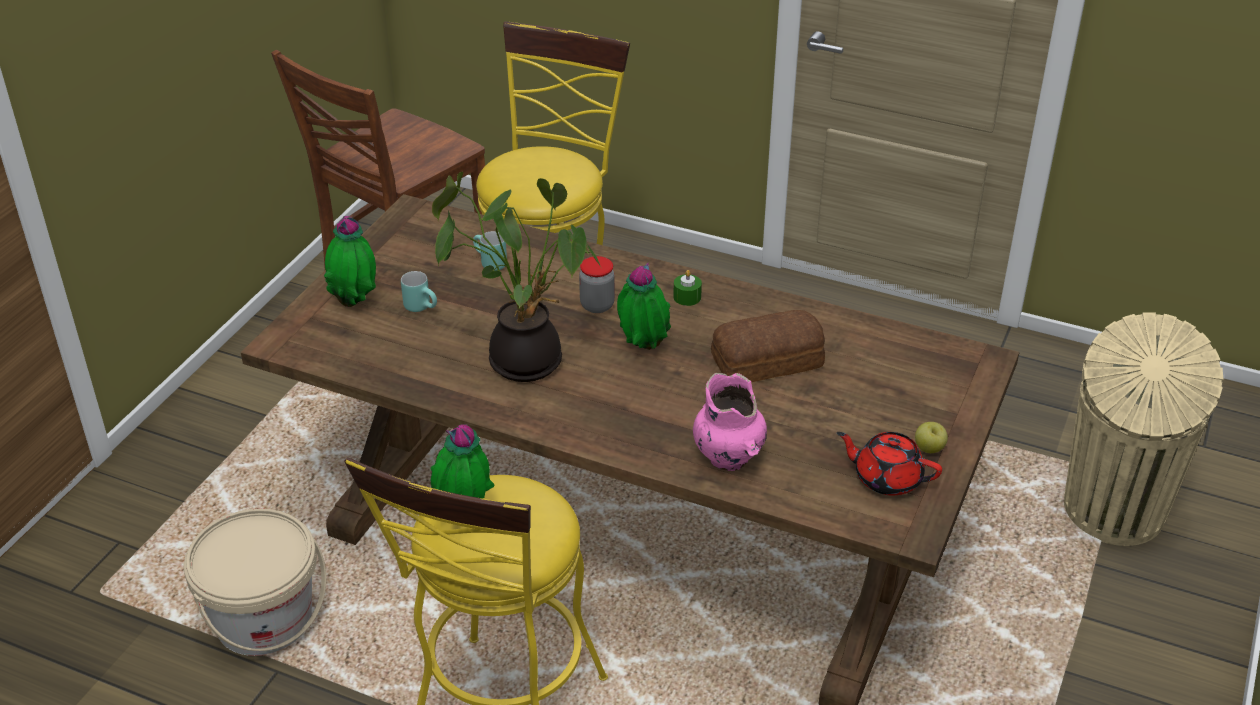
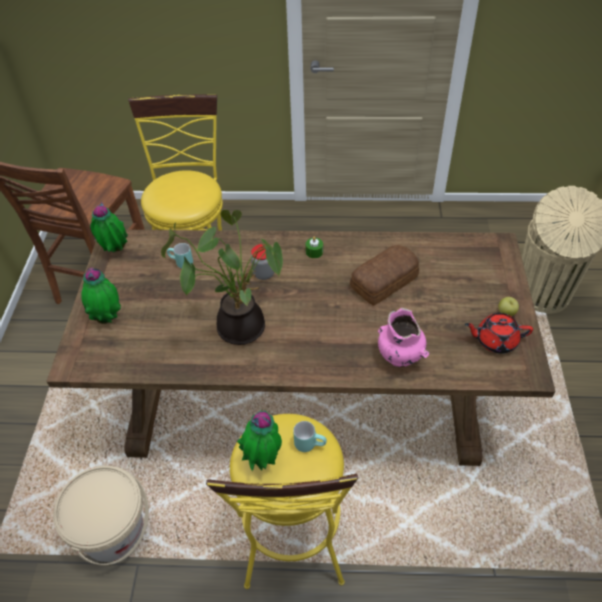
camera: 20 degrees left, 10 degrees up
turquoise mug [401,271,437,312] -> turquoise mug moved to [293,421,327,452]
potted plant [617,263,671,350] -> potted plant moved to [90,202,128,252]

